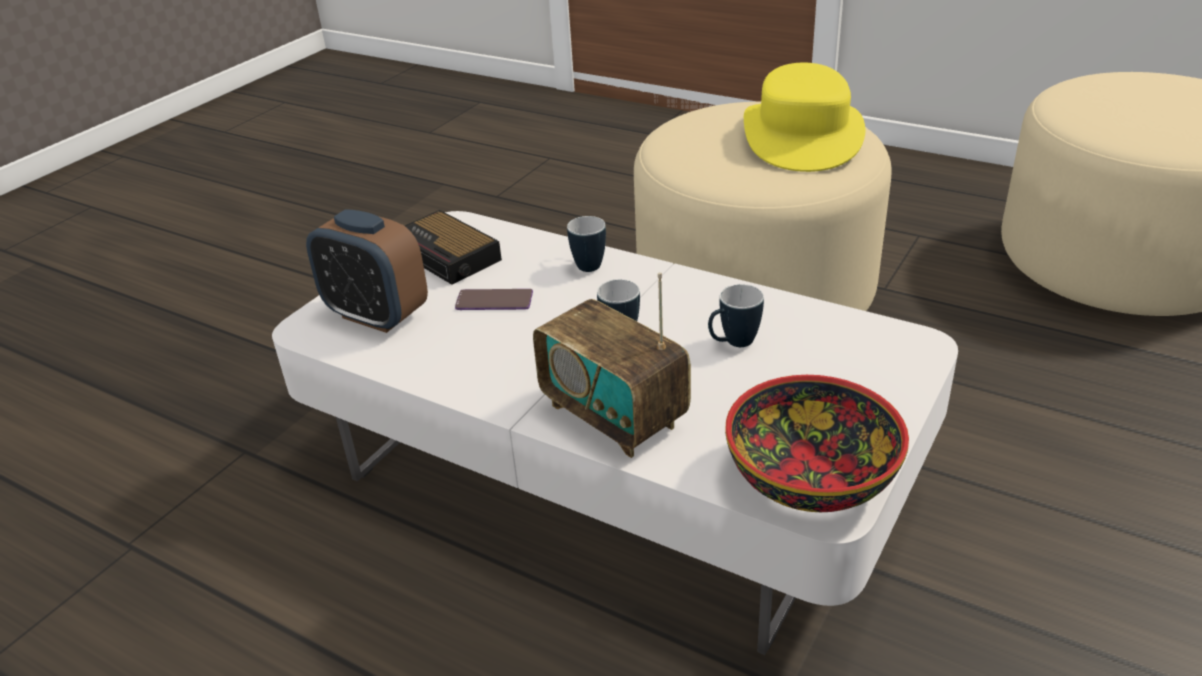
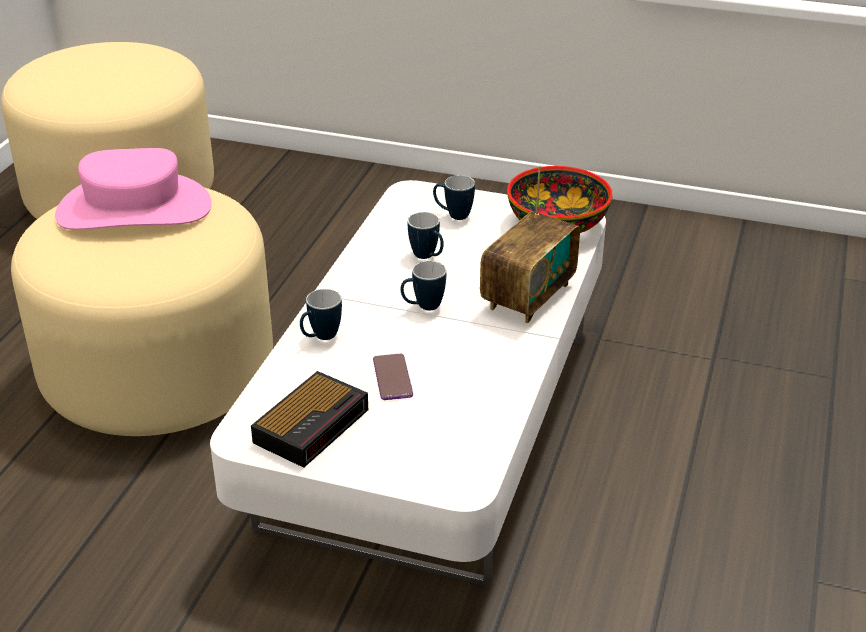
camera: 105 degrees left, 0 degrees up
alarm clock [306,209,428,333] -> none
yellow hat [744,63,865,172] -> pink hat [55,148,212,230]
none -> mug [433,175,475,220]

